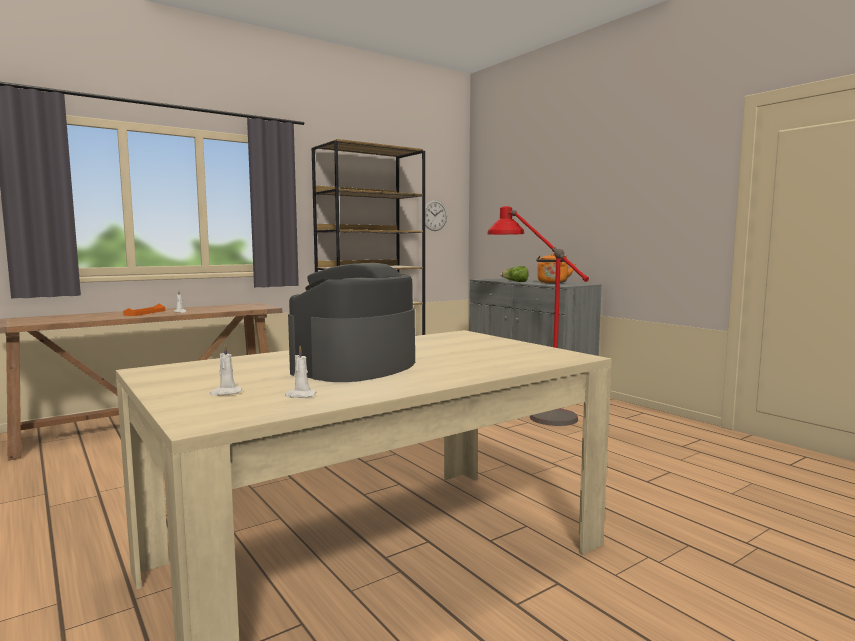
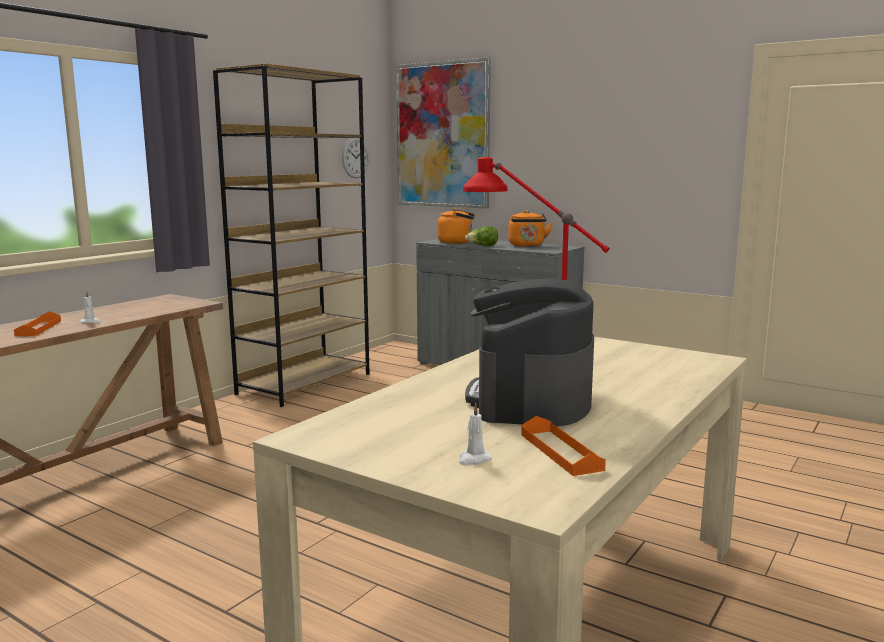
camera: 20 degrees left, 5 degrees up
white candle [285,346,316,398] -> orange tray [521,416,606,476]
none -> picture [396,58,491,208]
none -> orange kettle [437,209,475,244]

